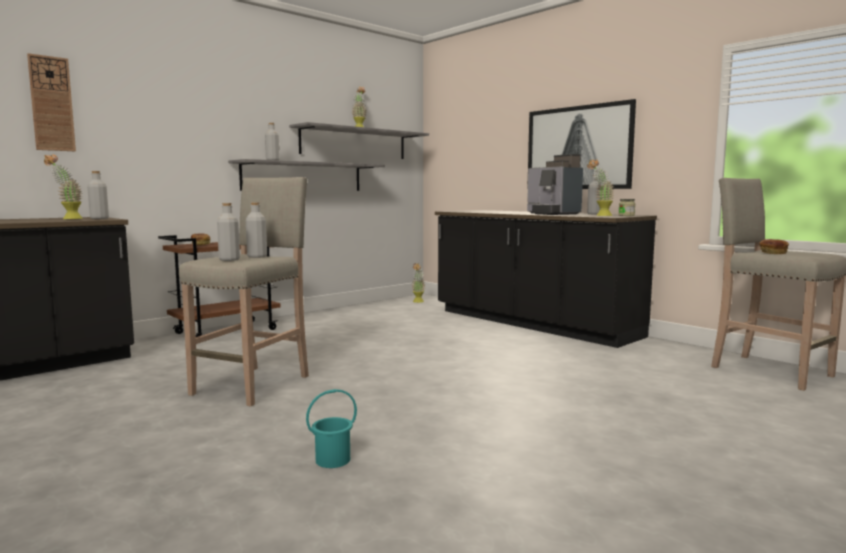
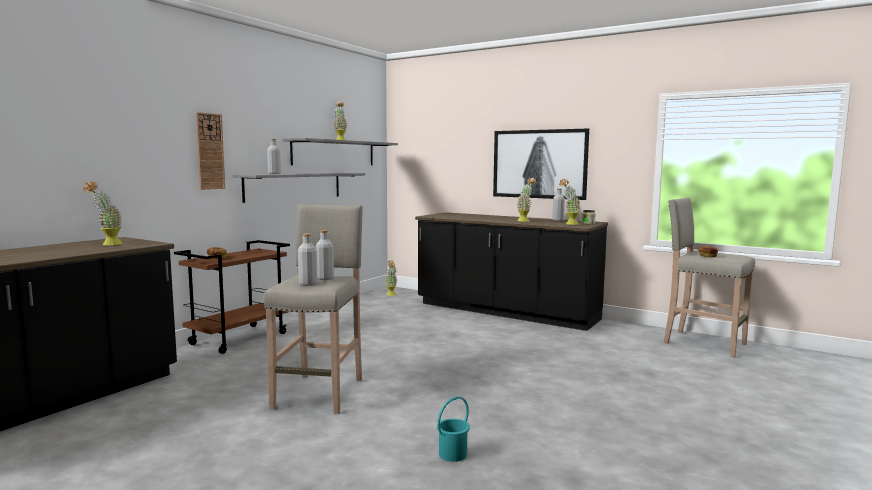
camera: 15 degrees left, 0 degrees up
wall clock [27,53,76,151] -> wall clock moved to [196,112,225,190]
grey bottle [87,171,109,219] -> none
coffee machine [527,154,583,215] -> potted plant [517,178,536,222]

